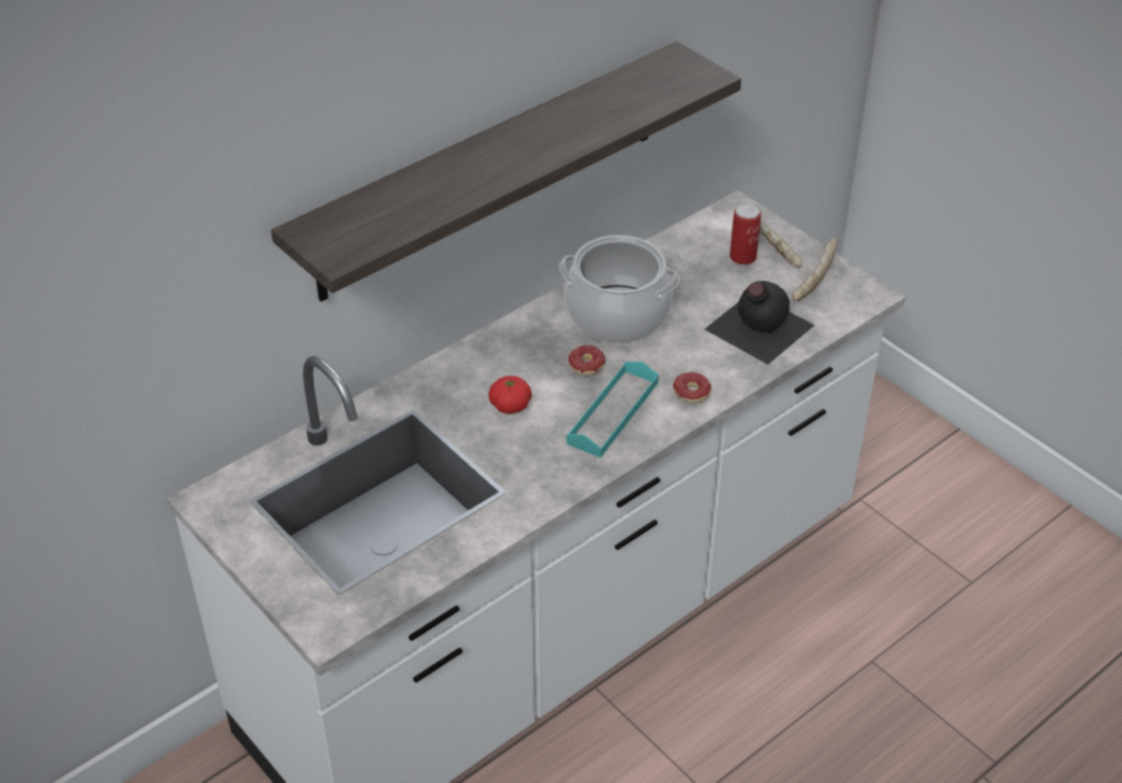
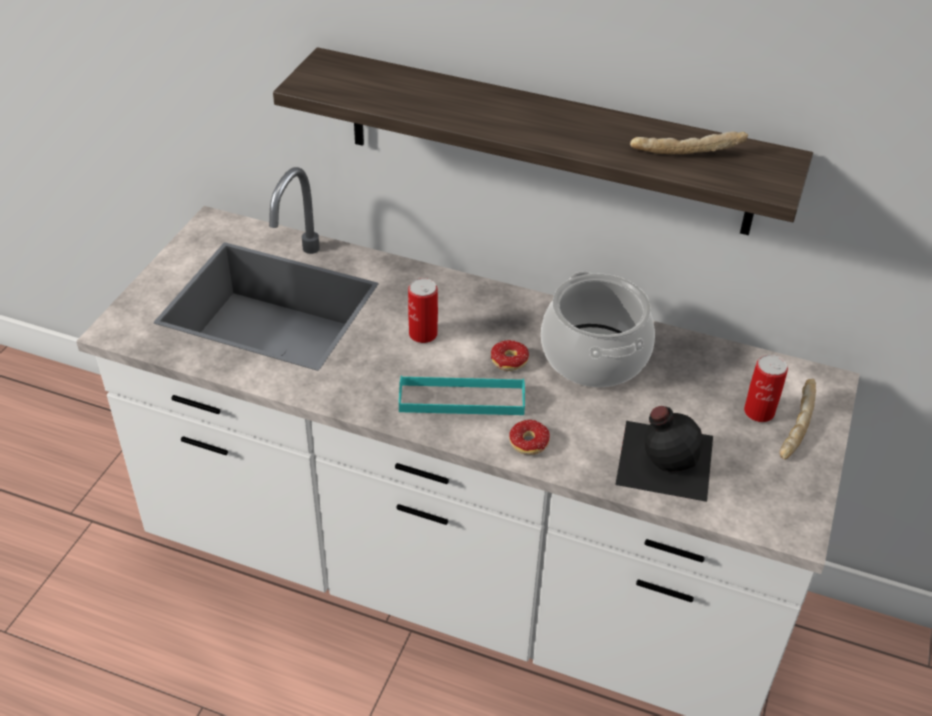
camera: 60 degrees right, 0 degrees up
tomato [488,376,532,414] -> can [408,278,438,343]
bread [792,238,837,301] -> bread moved to [630,131,748,154]

